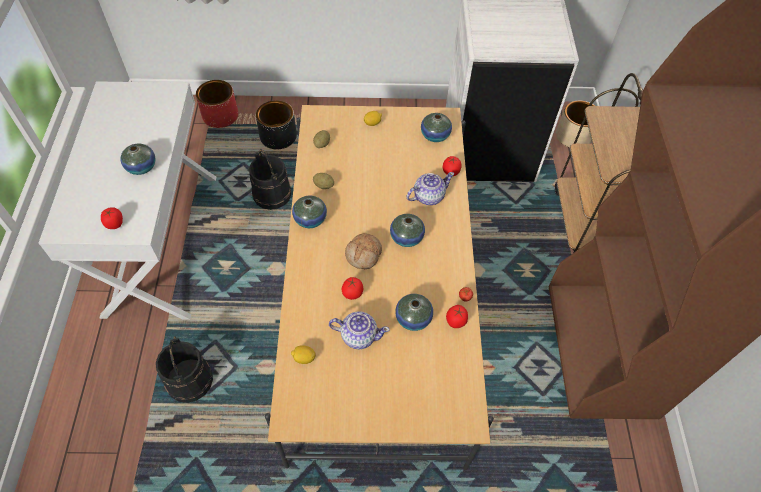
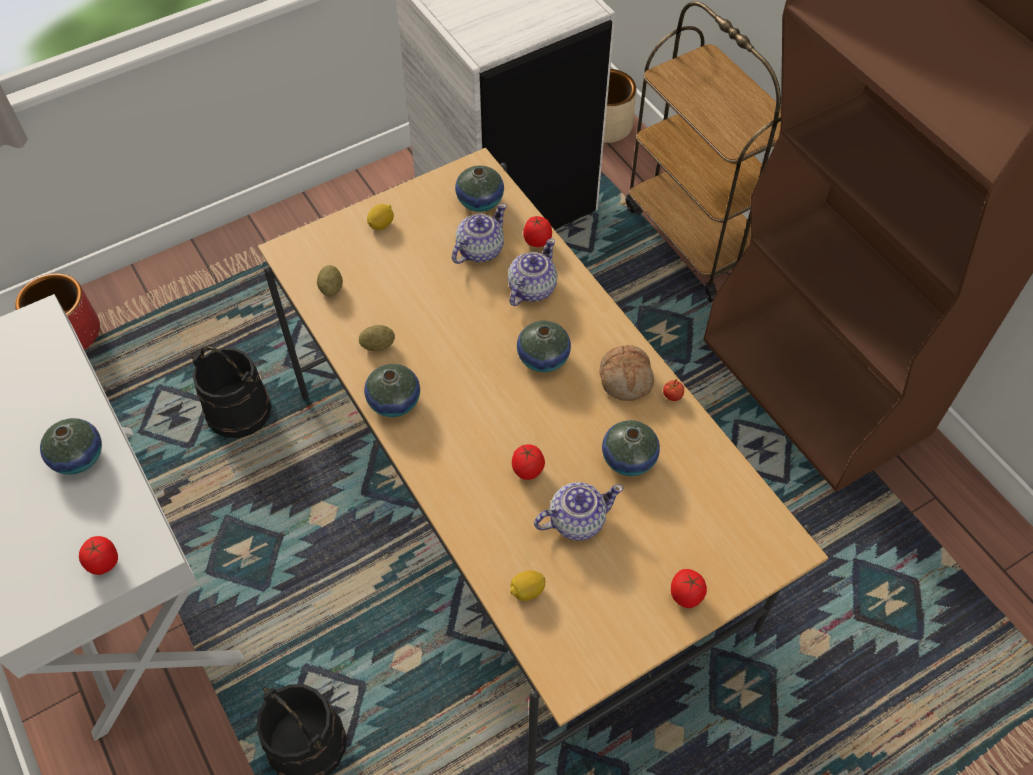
camera: 30 degrees left, 0 degrees up
black planter [256,100,297,149] -> none
bread [345,233,382,269] -> bread moved to [599,345,654,401]
tomato [446,305,468,328] -> tomato moved to [671,569,707,608]
none -> teapot [452,203,507,264]

